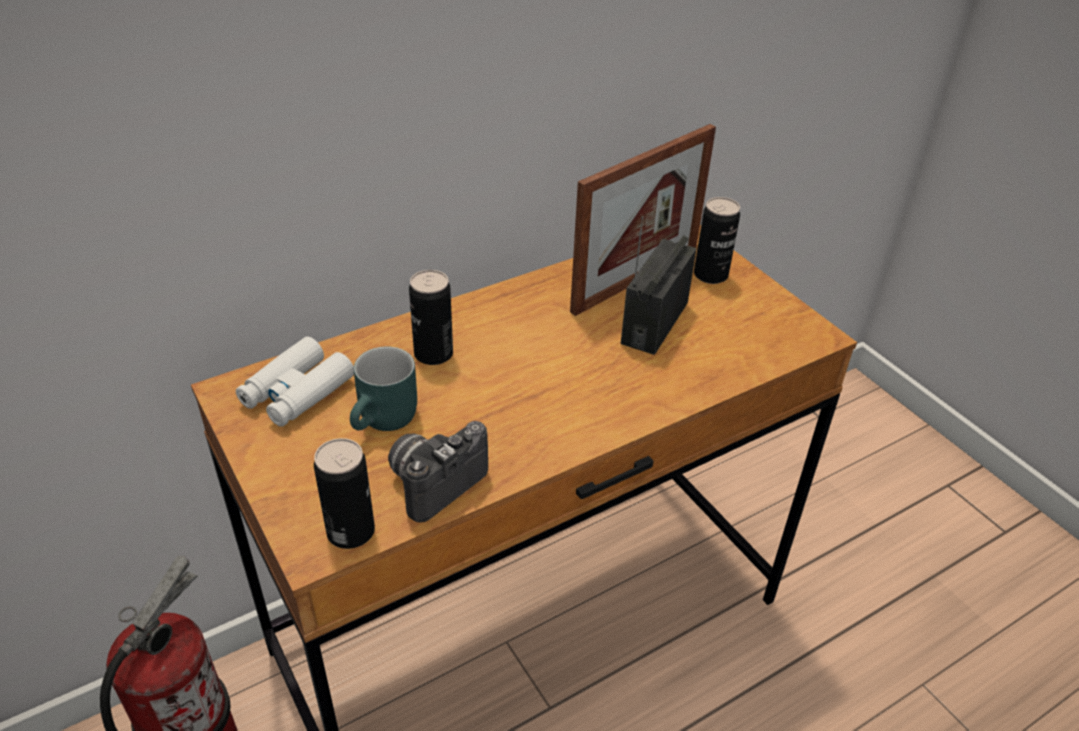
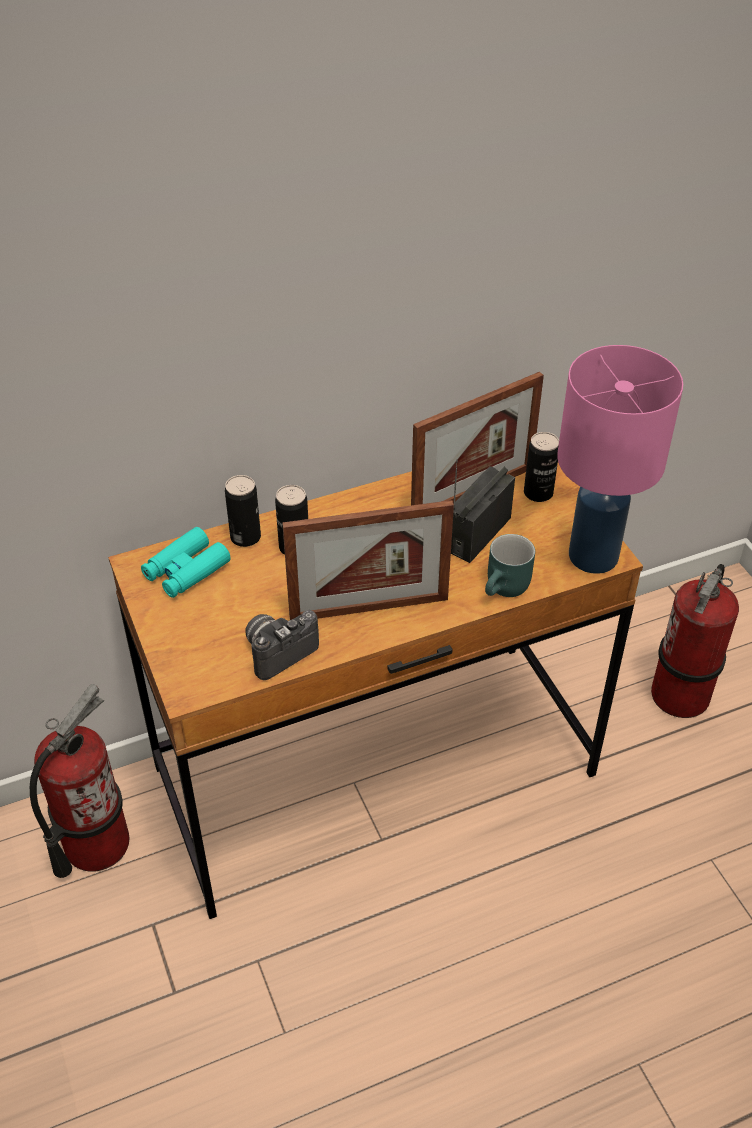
camera: 10 degrees right, 5 degrees up
white binoculars [236,337,354,427] -> turquoise binoculars [141,527,231,598]
can [314,438,375,549] -> can moved to [225,475,261,547]
turquoise mug [350,346,417,431] -> turquoise mug moved to [485,534,535,597]
none -> picture frame [282,500,454,620]
none -> pink table lamp [557,345,683,574]
none -> fire extinguisher [651,564,739,718]

